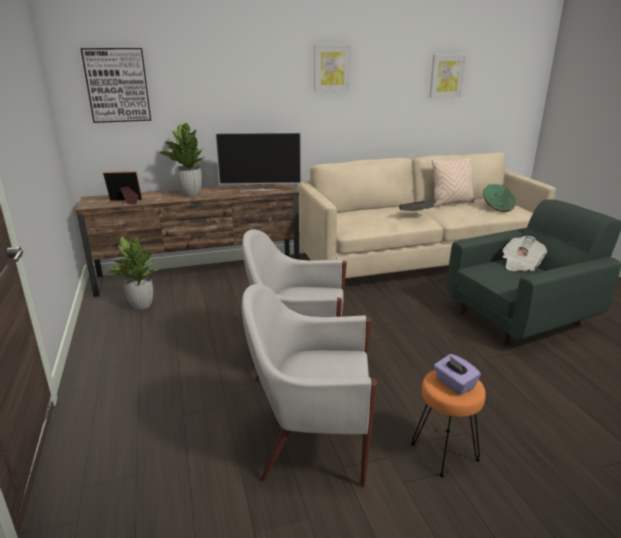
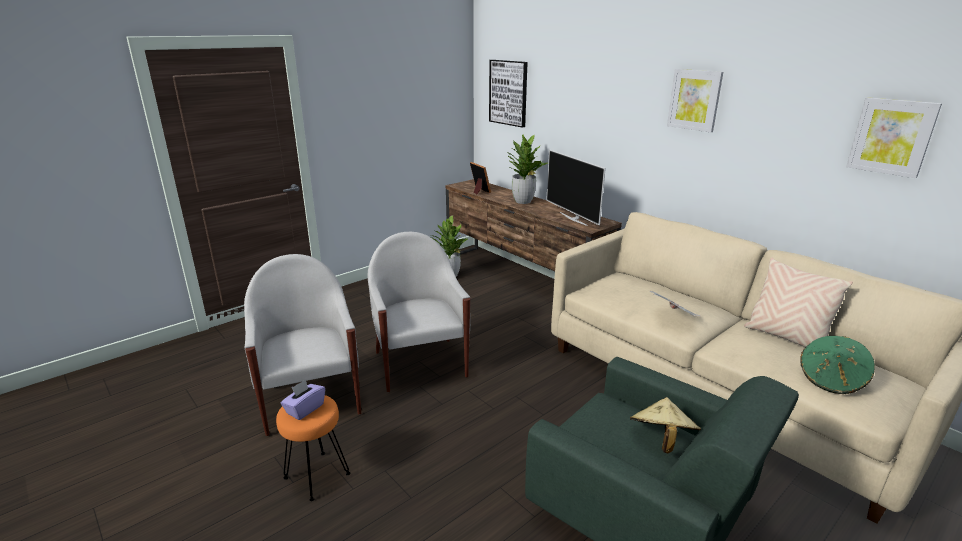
camera: 65 degrees right, 0 degrees up
newspaper [502,236,547,271] -> beige hat [630,397,701,453]

